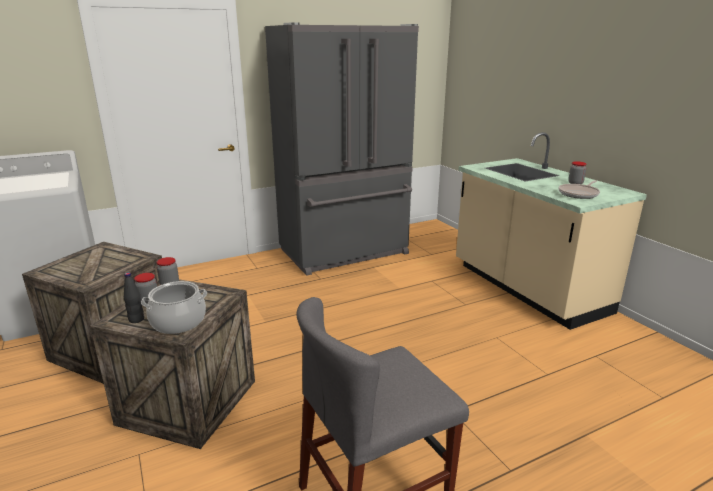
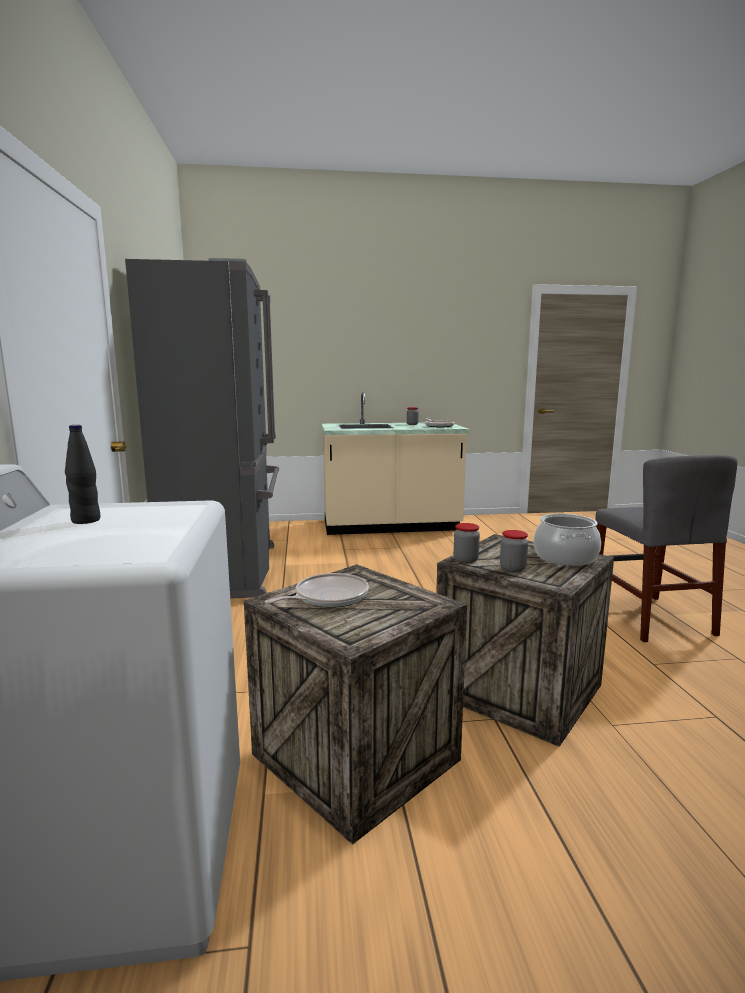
camera: 70 degrees left, 10 degrees down
black bottle [124,272,144,323] -> black bottle moved to [65,425,100,524]
none -> frying pan [265,573,369,608]

